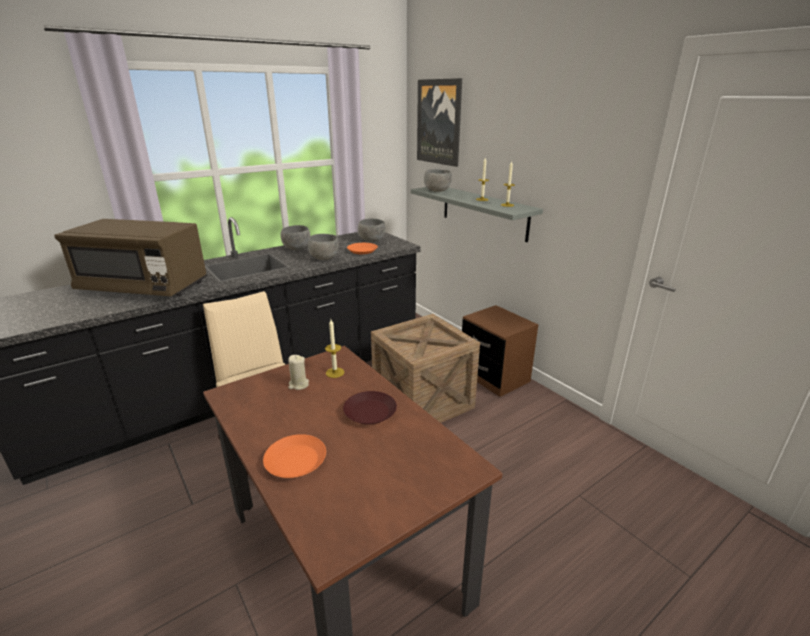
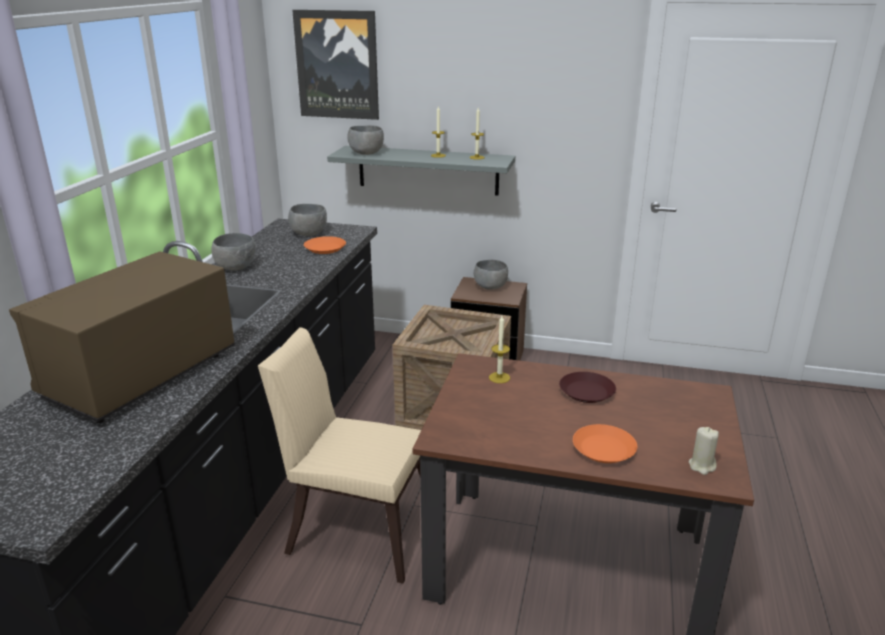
camera: 40 degrees left, 0 degrees up
brown microwave [54,219,207,296] -> brown microwave turned 150 degrees clockwise [9,251,235,423]
beige candle [288,355,309,390] -> beige candle moved to [689,427,719,475]
grey bowl [308,234,339,260] -> grey bowl moved to [474,260,508,290]

